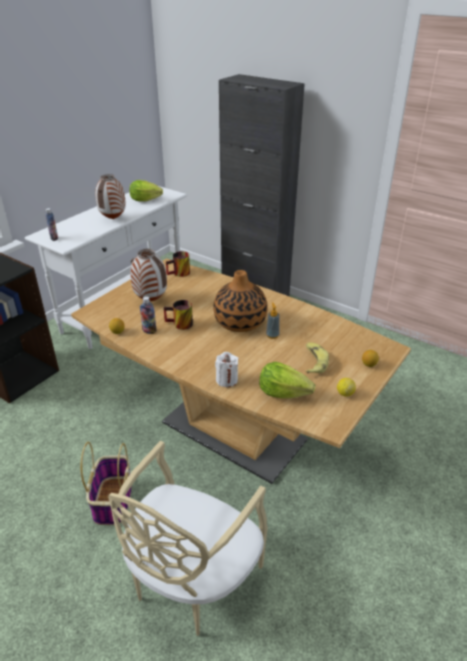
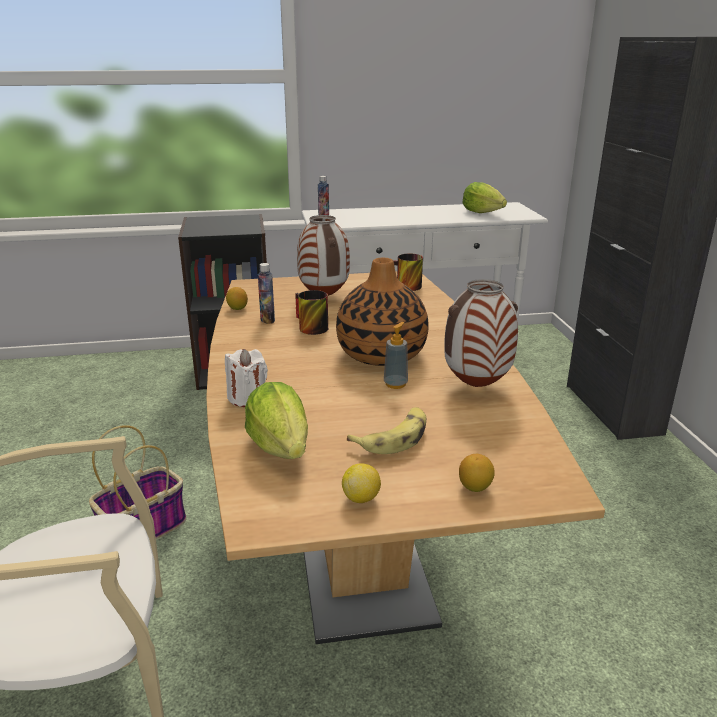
camera: 45 degrees right, 10 degrees down
vase [95,174,126,219] -> vase moved to [444,279,518,387]

